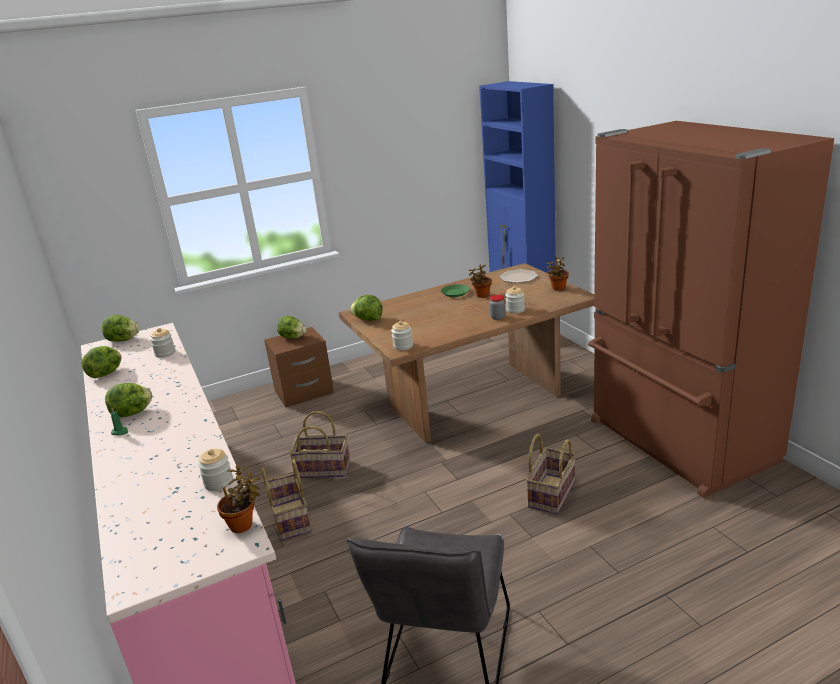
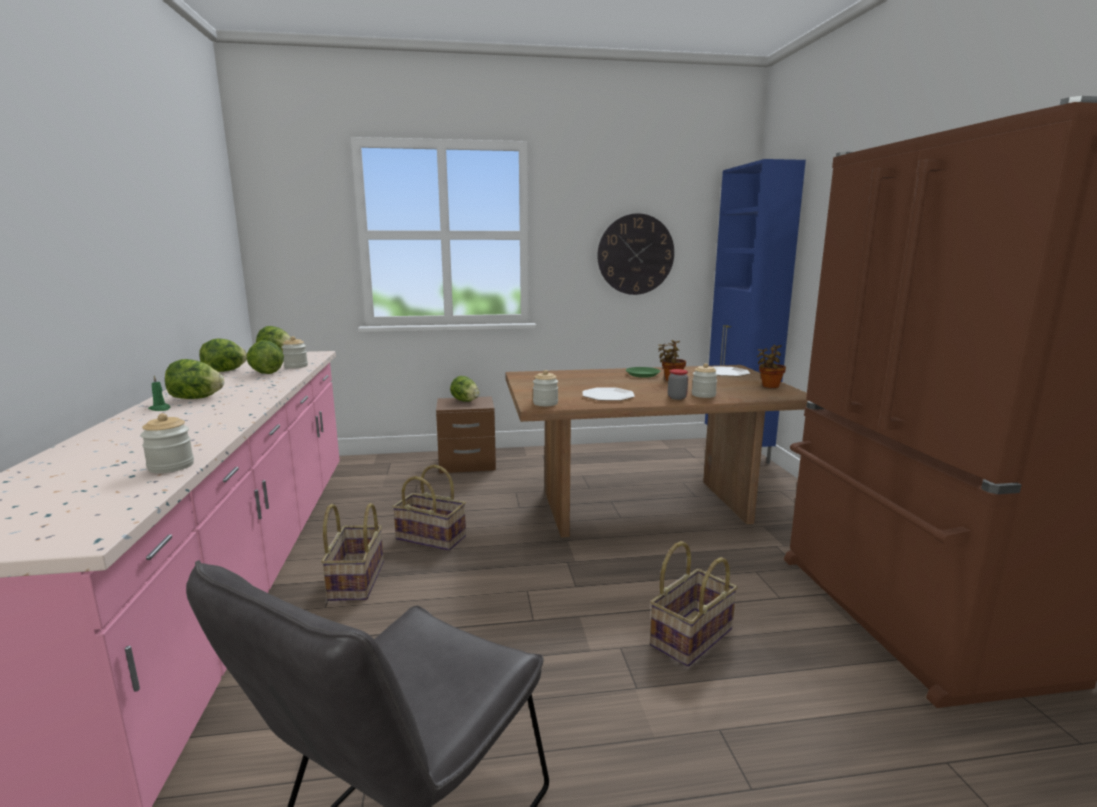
camera: 15 degrees right, 10 degrees down
potted plant [217,465,260,533] -> none
lettuce [350,295,383,321] -> lettuce moved to [246,340,284,374]
none -> plate [582,387,635,401]
none -> wall clock [597,213,674,295]

